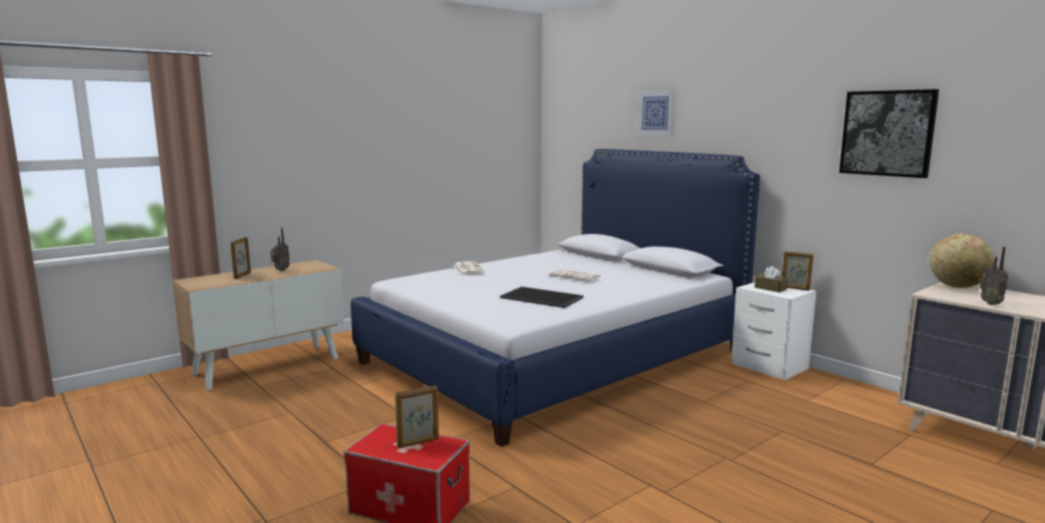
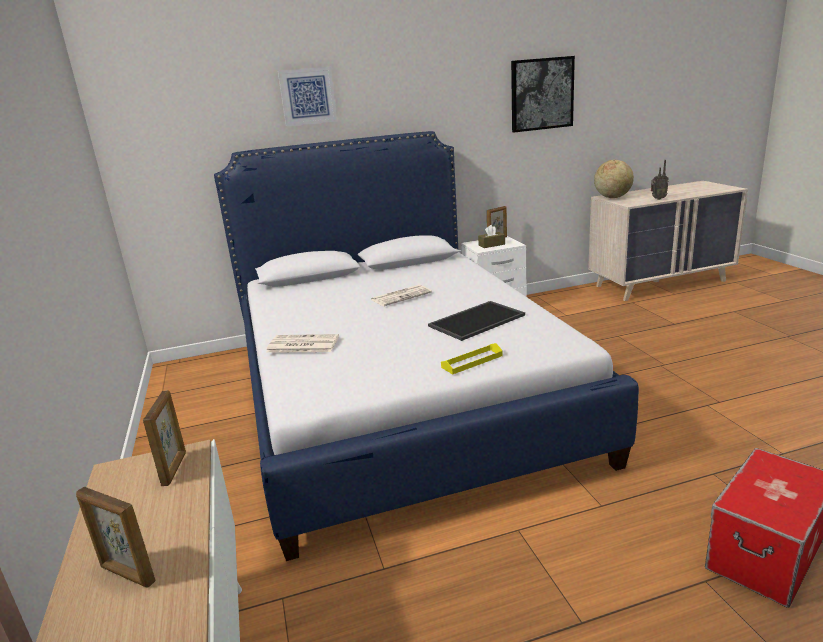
camera: 65 degrees left, 10 degrees up
radio [271,227,290,271] -> none
picture frame [395,386,439,448] -> picture frame moved to [143,390,186,486]
none -> yellow tray [441,343,503,375]

